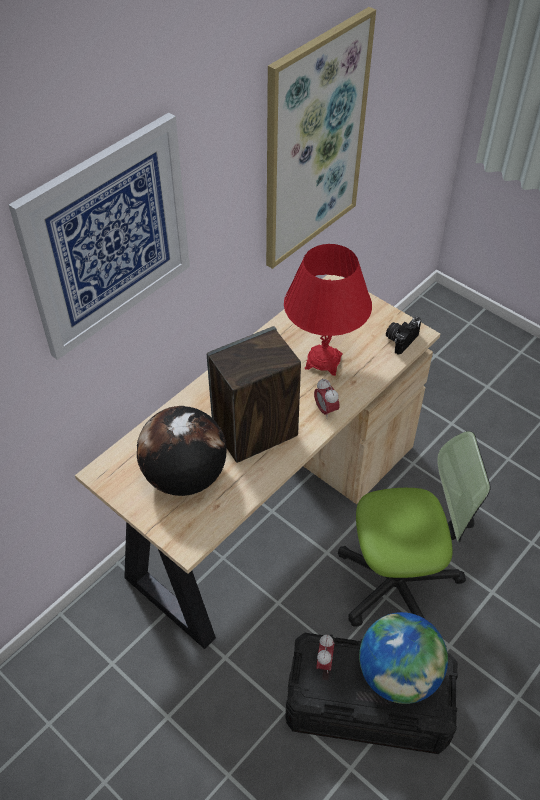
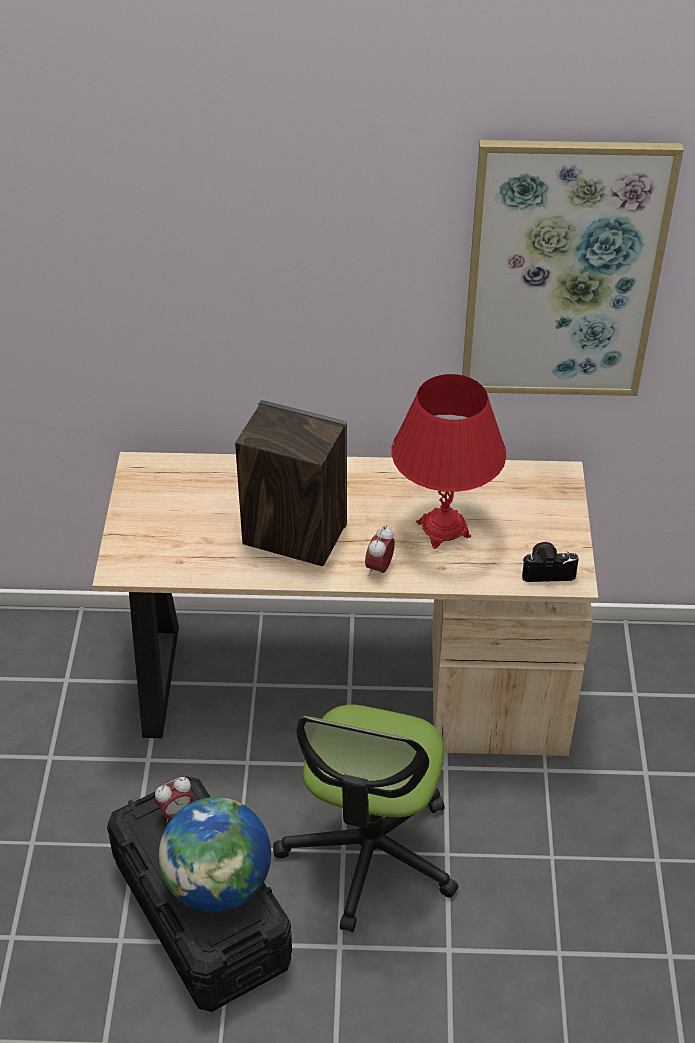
camera: 50 degrees right, 5 degrees down
picture [9,113,190,360] -> none
globe [137,406,227,496] -> none
office chair [338,431,491,626] -> office chair turned 60 degrees clockwise [273,704,459,932]

